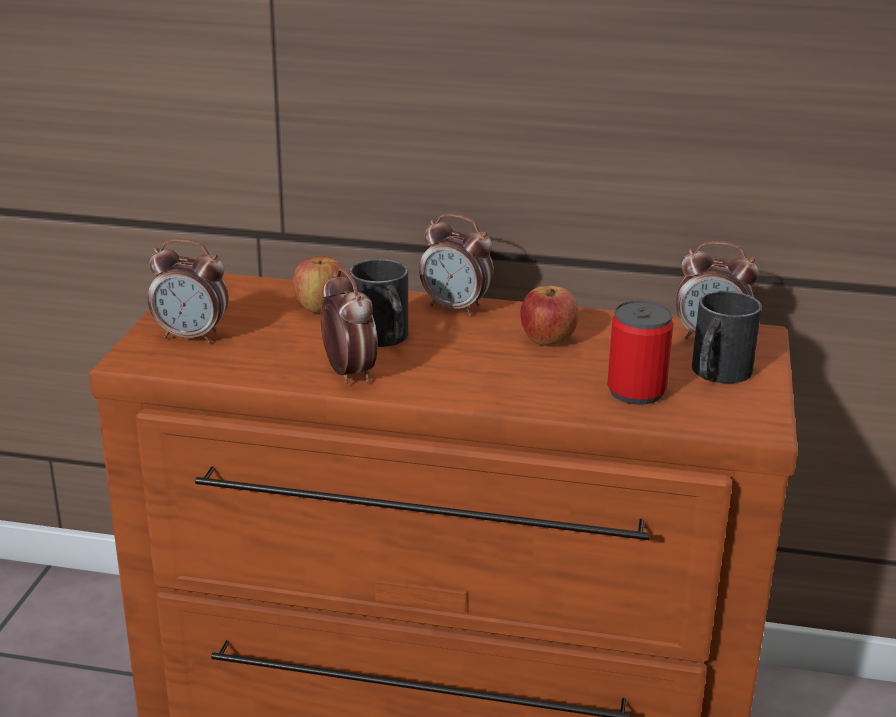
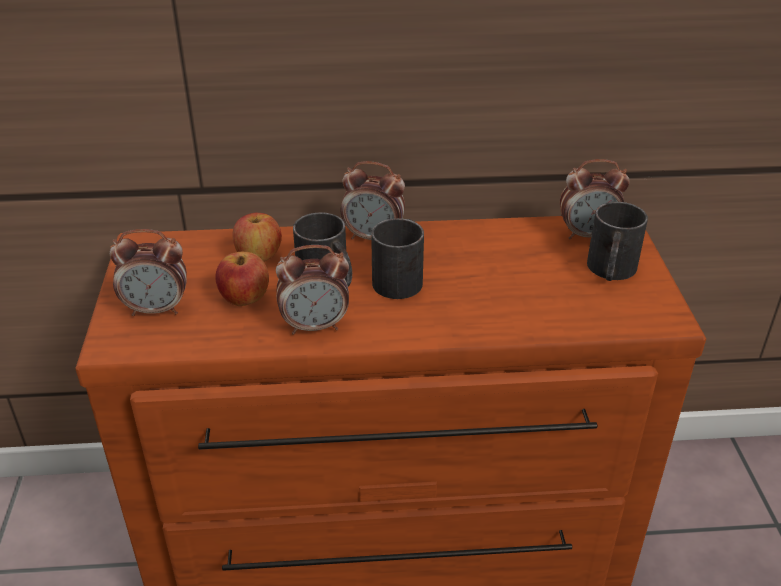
camera: 15 degrees left, 10 degrees up
alarm clock [321,268,378,384] -> alarm clock turned 120 degrees clockwise [276,245,349,335]
apple [520,286,579,346] -> apple moved to [215,252,269,306]
can [607,300,673,405] -> none
none -> black mug [371,218,424,299]

